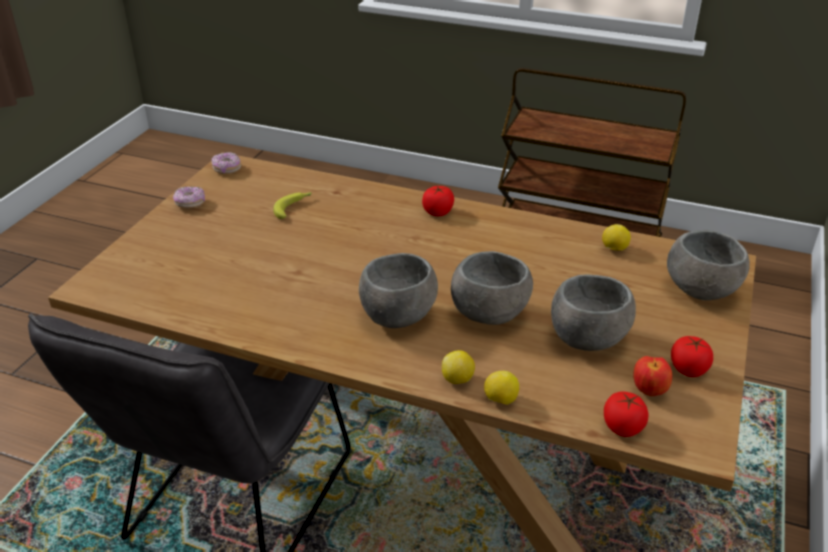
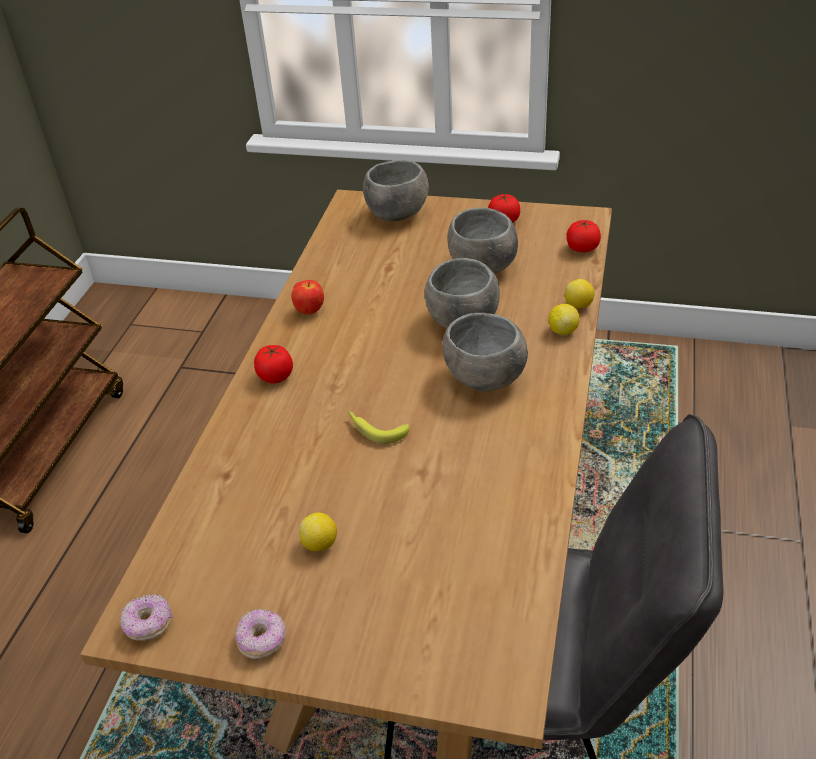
camera: 95 degrees left, 5 degrees up
banana [273,192,312,219] -> banana moved to [348,412,410,444]
lemon [602,224,631,251] -> lemon moved to [299,513,337,551]
apple [634,356,672,396] -> apple moved to [292,280,324,314]

